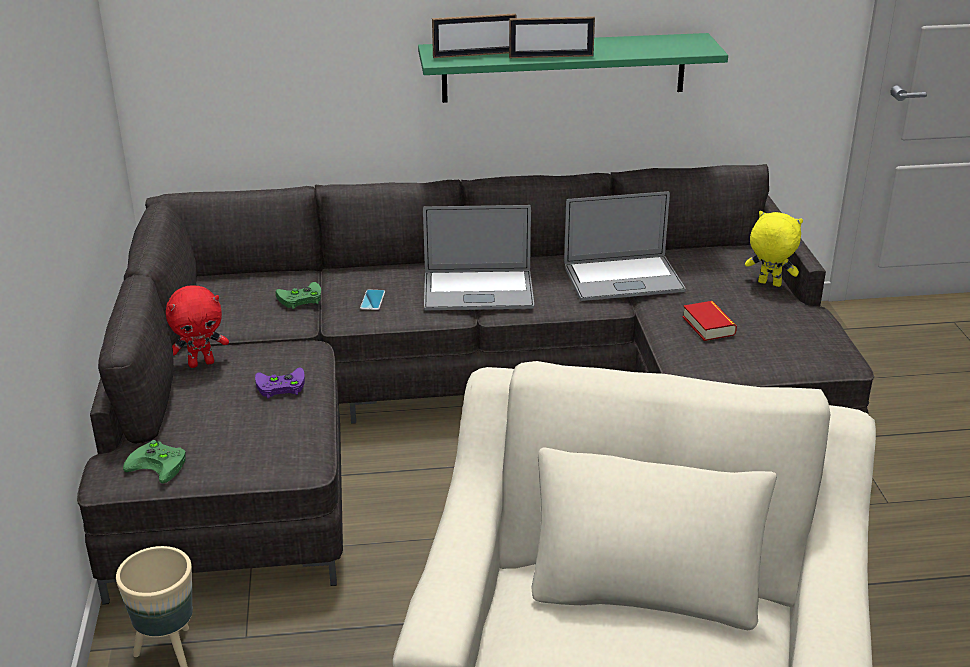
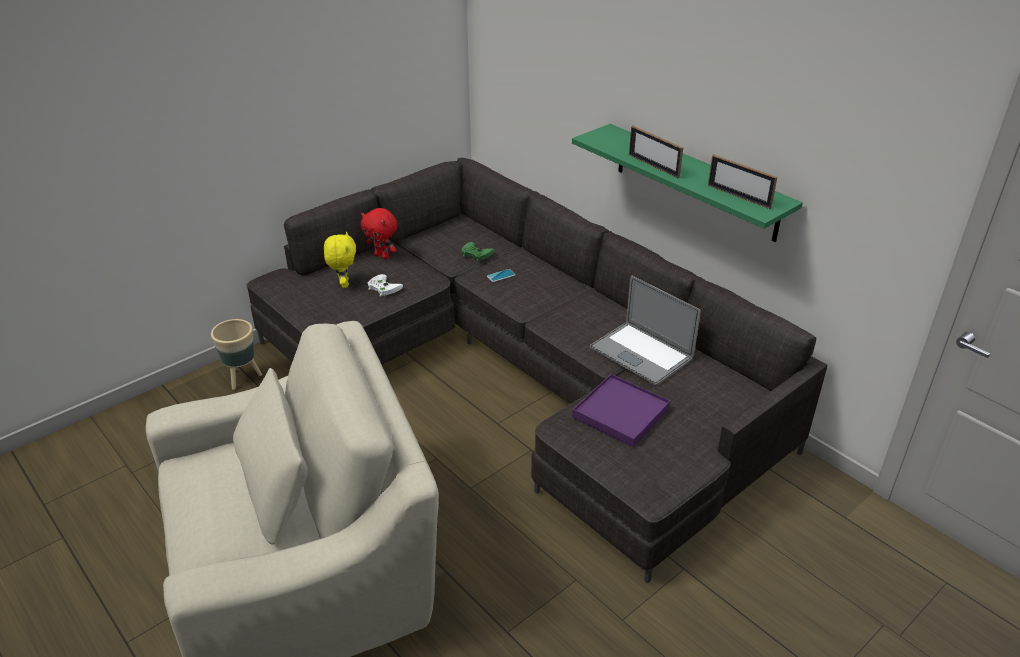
camera: 55 degrees right, 5 degrees up
green game controller [123,440,186,484] -> none
purple game controller [255,367,305,399] -> white game controller [368,274,403,296]
laptop [423,205,534,310] -> none
picture frame [432,13,516,58] -> picture frame moved to [708,155,777,209]
book [683,301,737,341] -> purple tray [572,374,670,447]
yellow plush toy [745,211,803,287] -> yellow plush toy moved to [324,231,356,288]

